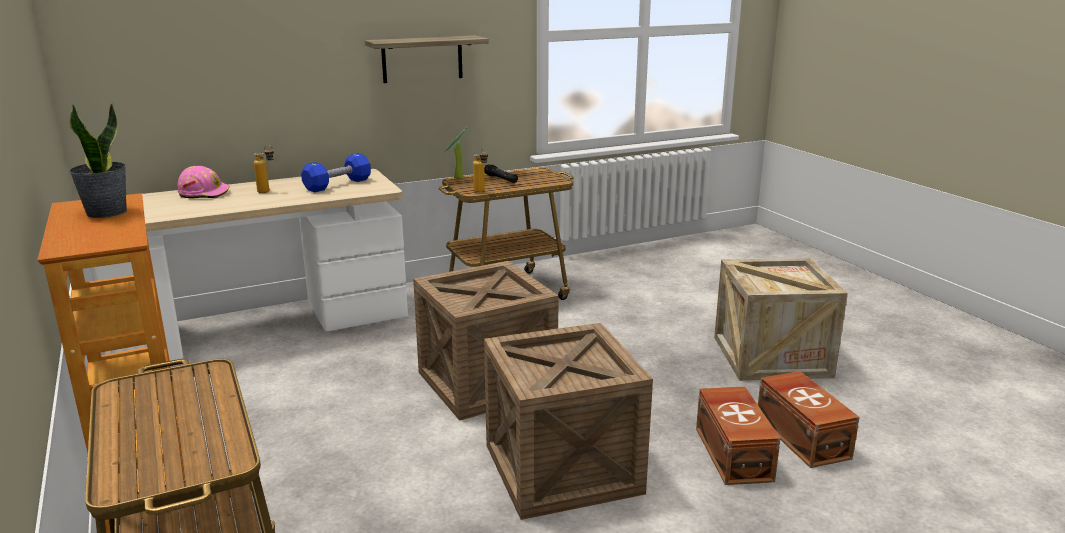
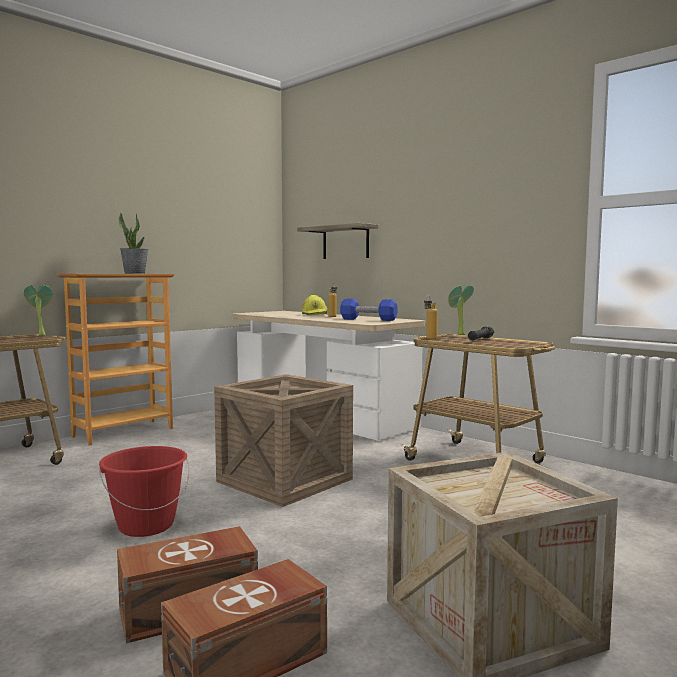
camera: 70 degrees right, 15 degrees down
pink hard hat [177,166,230,198] -> yellow hard hat [302,295,328,315]
shelf [365,35,489,83] -> shelf moved to [297,223,378,259]
crate [484,323,653,520] -> red bucket [99,446,190,537]
none -> potted plant [24,285,53,336]

